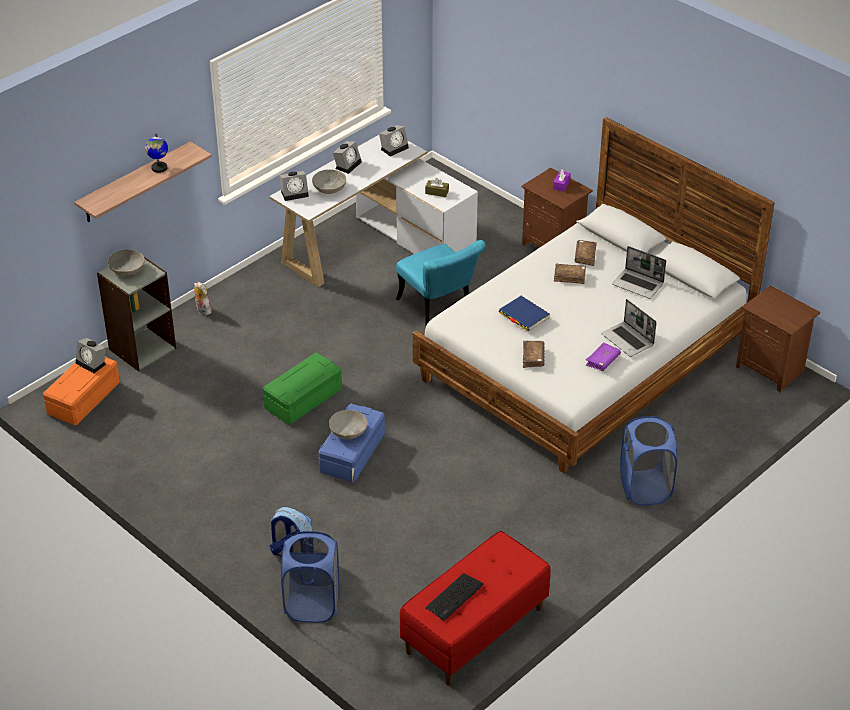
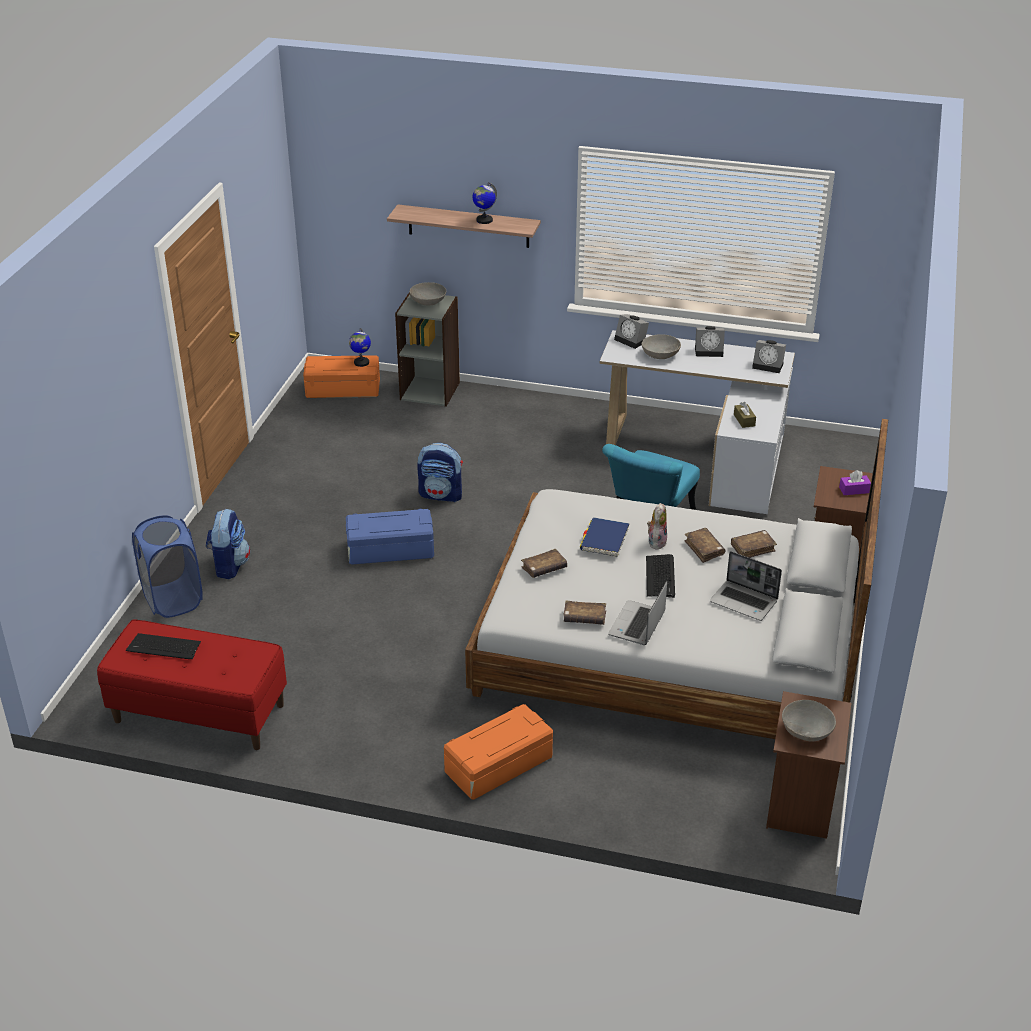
camera: 60 degrees right, 5 degrees down
alarm clock [76,338,106,373] -> globe [349,328,371,367]
plush toy [194,282,212,315] -> plush toy moved to [647,503,667,550]
green storage box [263,352,342,425] -> backpack [417,443,463,502]
grey bowl [329,410,368,439] -> grey bowl moved to [782,700,836,741]
purple book [586,342,621,371] -> brown book [564,600,606,625]
laptop [612,246,666,299] -> laptop turned 60 degrees counterclockwise [710,551,782,621]
blue laundry basket [620,416,677,505] -> orange storage box [444,704,553,800]
none -> keyboard [646,554,675,598]

